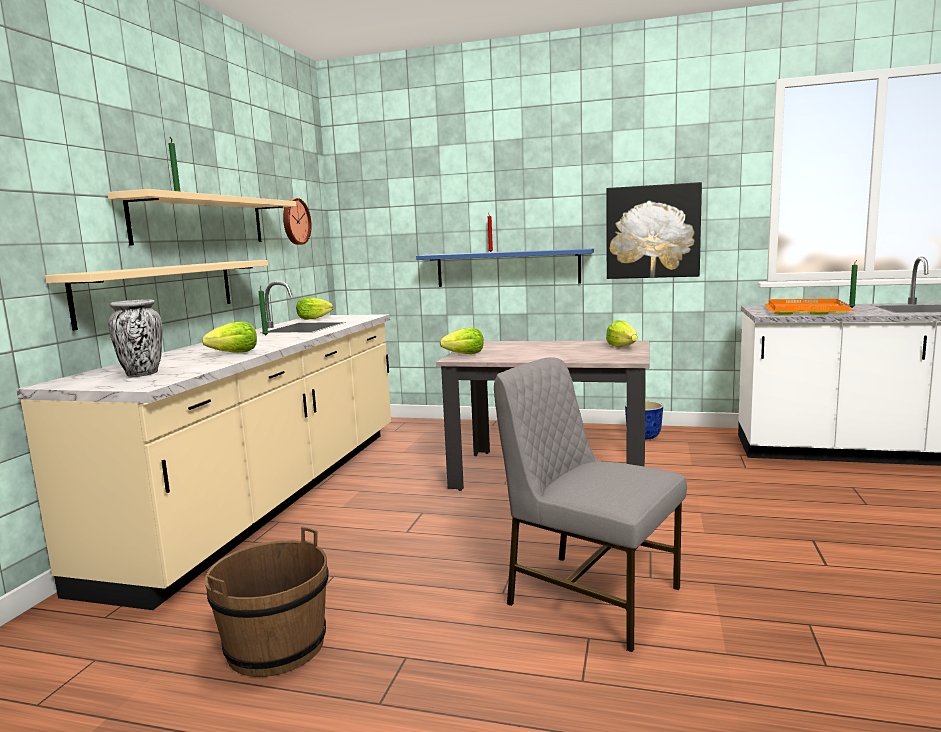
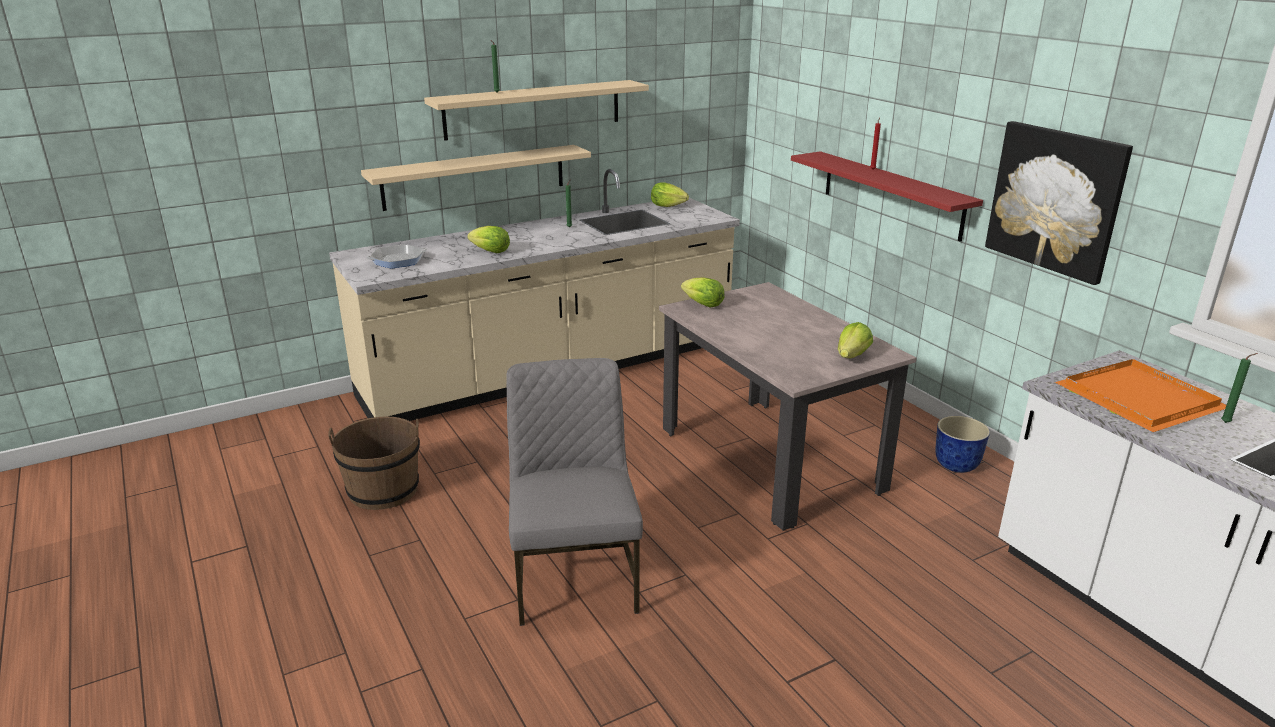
camera: 45 degrees right, 15 degrees up
vase [108,299,162,377] -> frying pan [367,244,427,269]
wall clock [283,198,312,245] -> none
blue shelf [416,248,594,287] -> red shelf [791,151,983,242]

